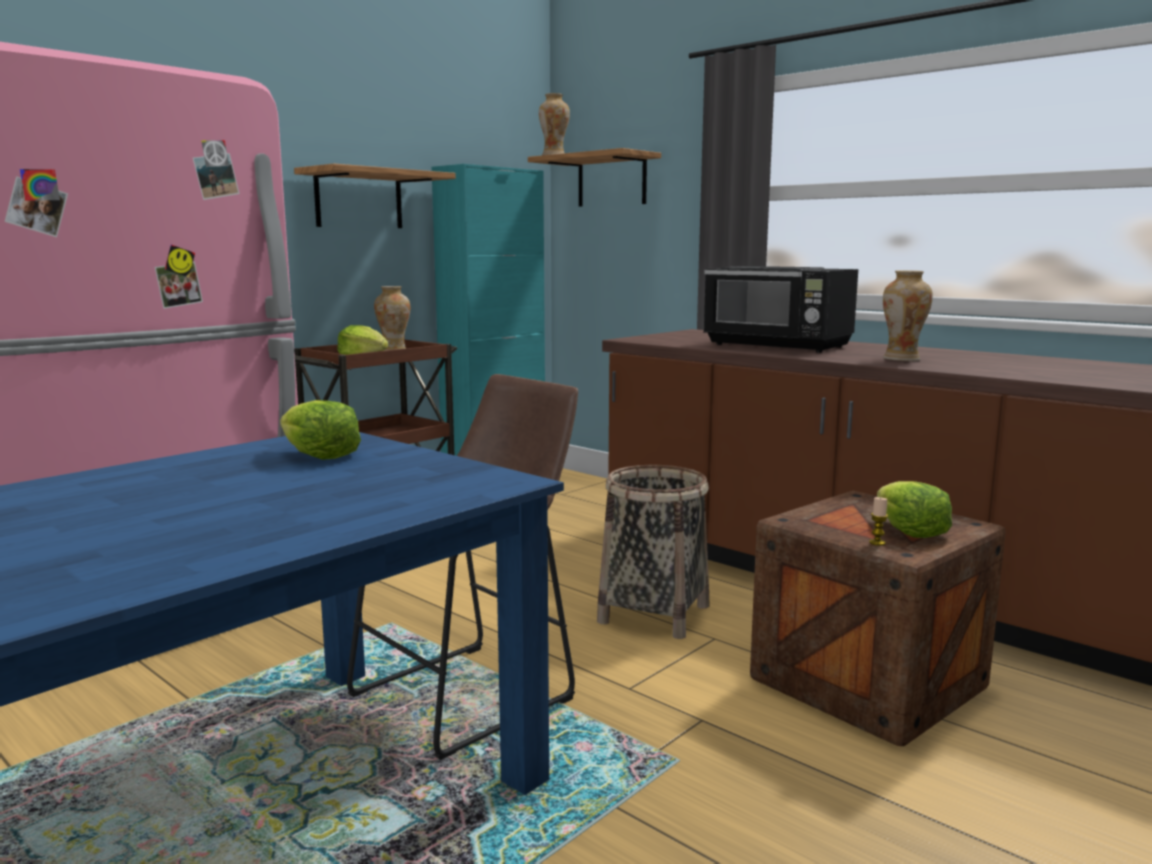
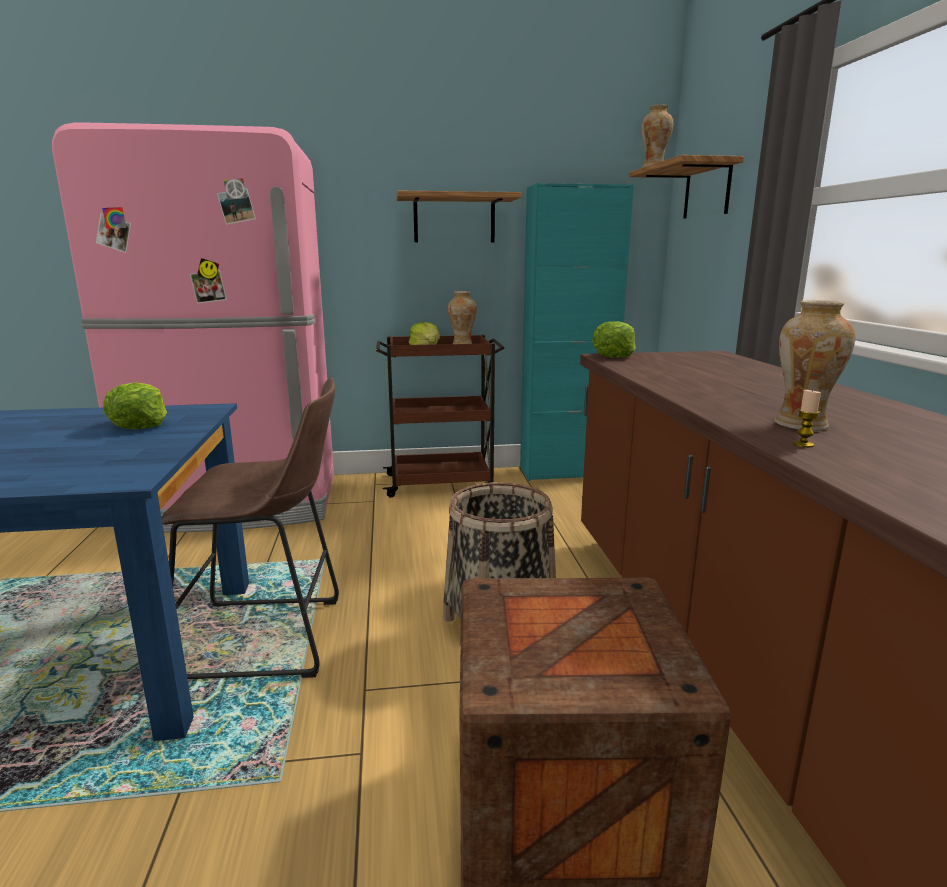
camera: 40 degrees right, 5 degrees up
black microwave [703,266,858,353] -> none
candle [869,497,888,546] -> candle moved to [793,389,821,448]
lettuce [877,481,952,538] -> lettuce moved to [592,321,636,358]

